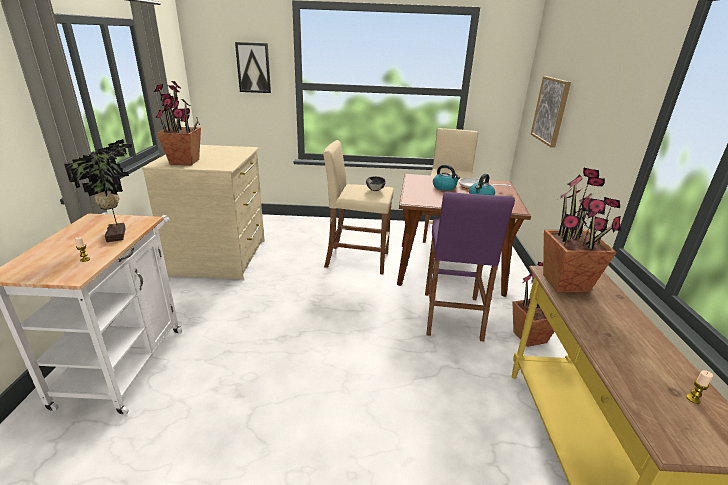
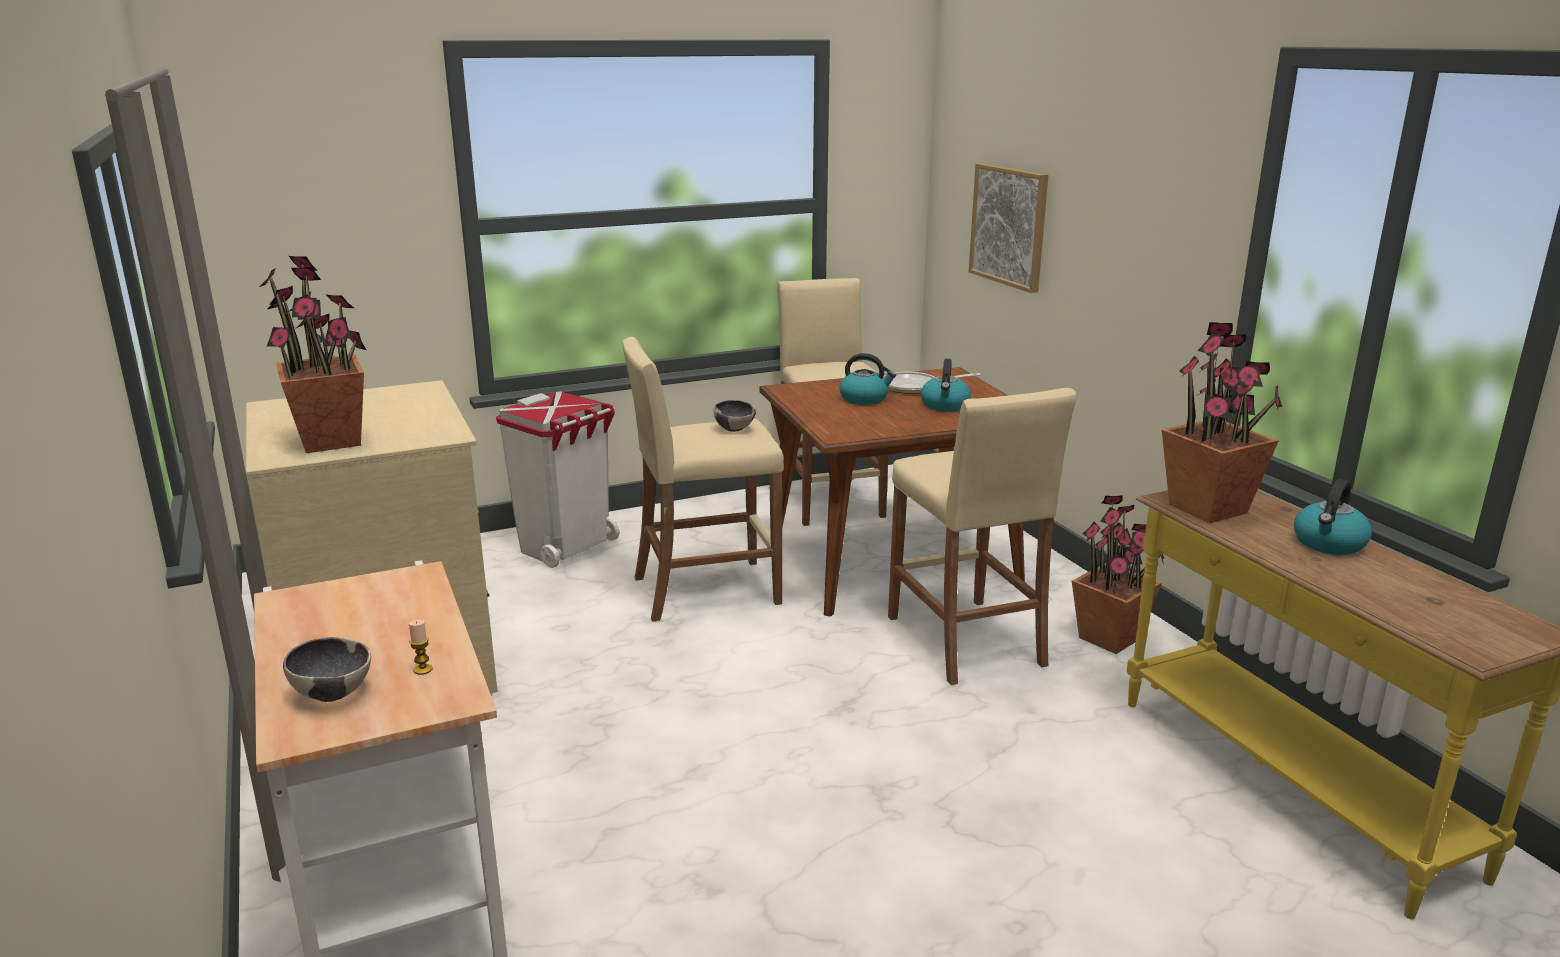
camera: 25 degrees left, 5 degrees down
potted plant [64,139,133,242] -> none
picture [235,42,271,93] -> none
purple stool [425,192,515,341] -> beige stool [888,388,1077,685]
candle [686,370,713,404] -> none
none -> bowl [283,637,371,702]
none -> white trash can [496,391,620,568]
none -> kettle [1294,479,1372,555]

